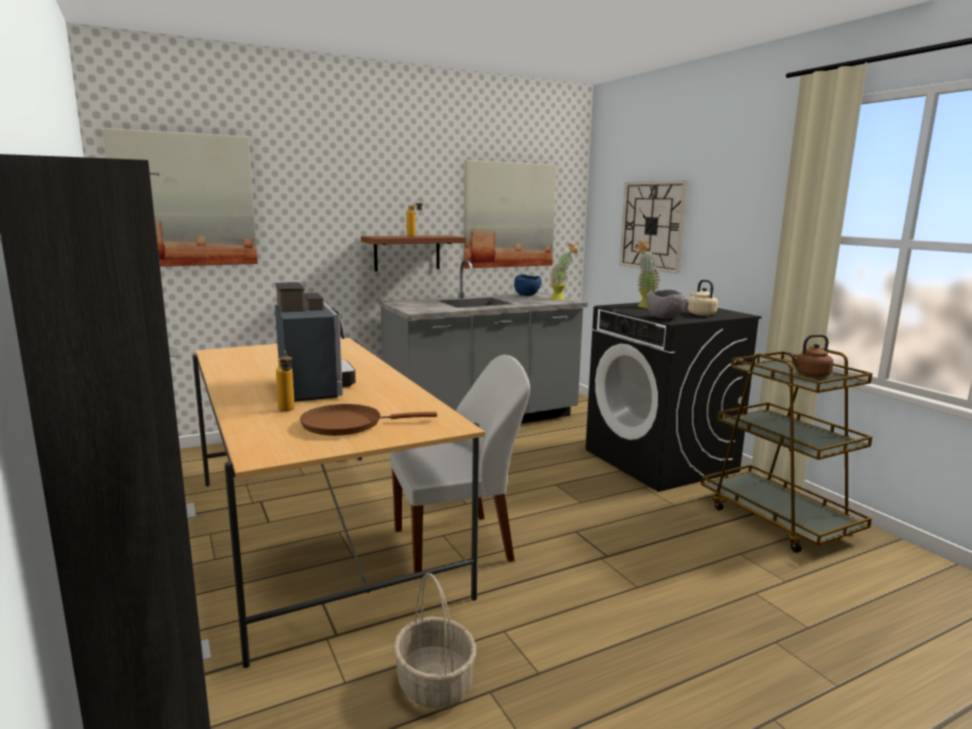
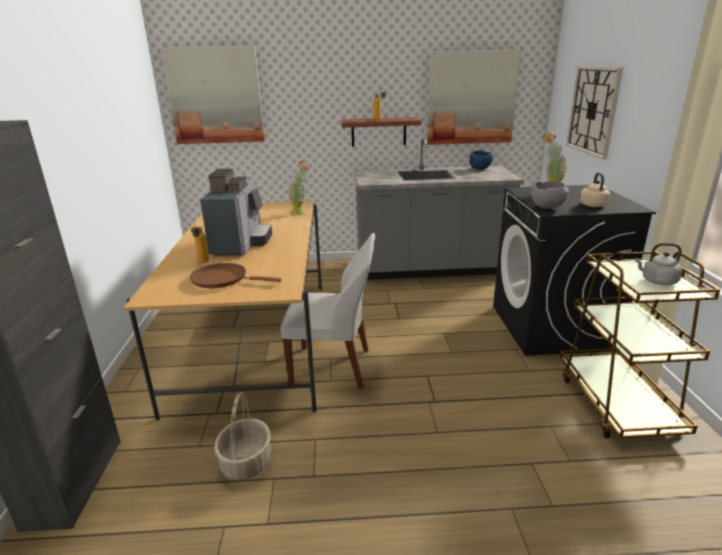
camera: 25 degrees right, 10 degrees up
potted plant [550,244,578,300] -> potted plant moved to [287,161,309,215]
brown kettle [788,334,834,377] -> grey kettle [635,243,682,285]

